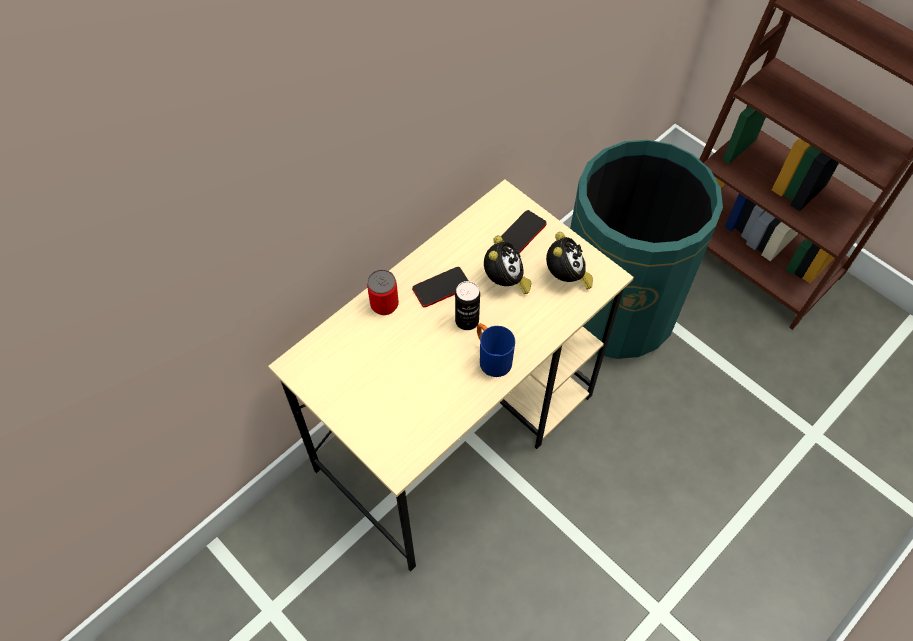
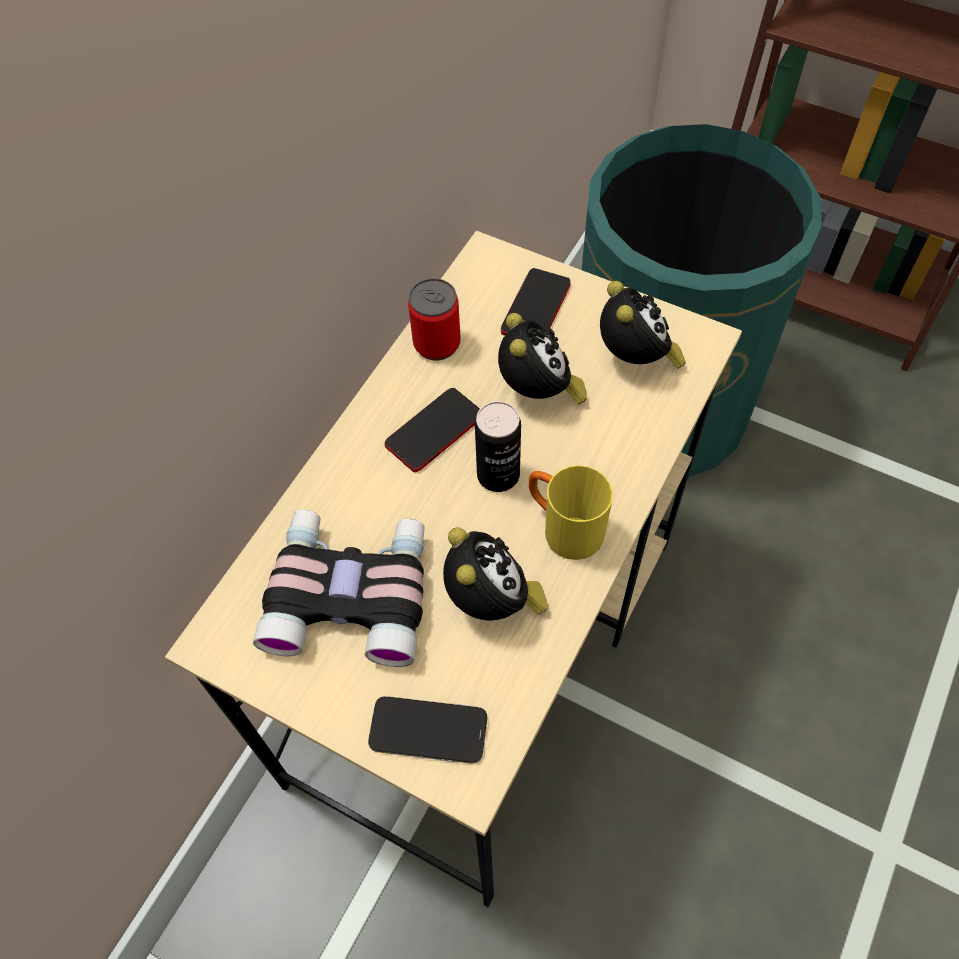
camera: 15 degrees left, 0 degrees up
can [367,270,399,315] -> can moved to [408,278,461,360]
blue mug [477,323,515,377] -> yellow mug [529,465,613,560]
none -> binoculars [253,510,425,667]
none -> phone [368,696,487,764]
none -> alarm clock [443,527,548,620]

